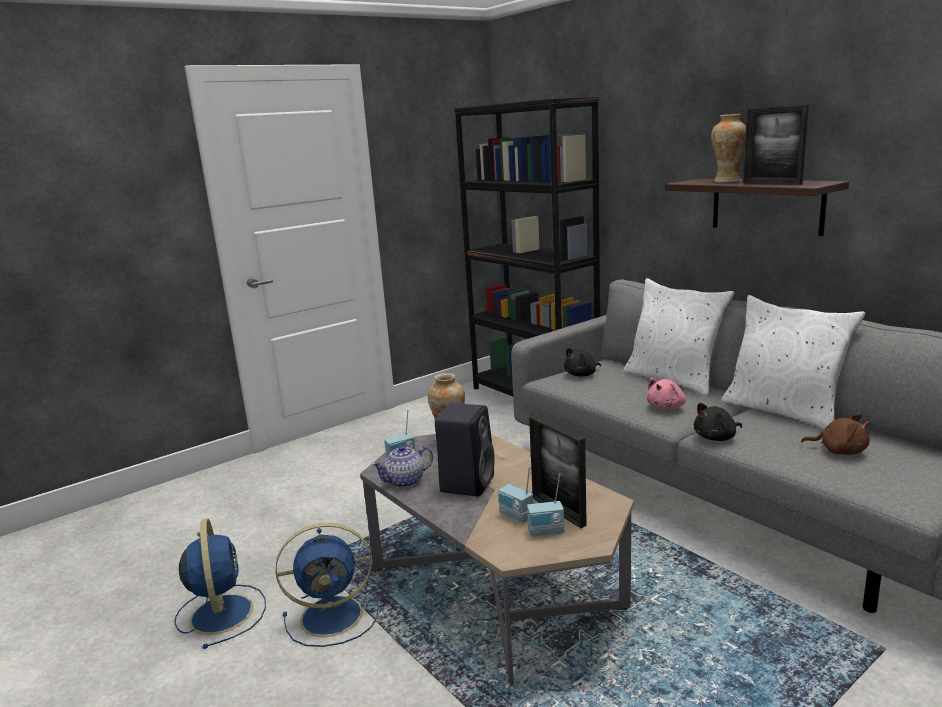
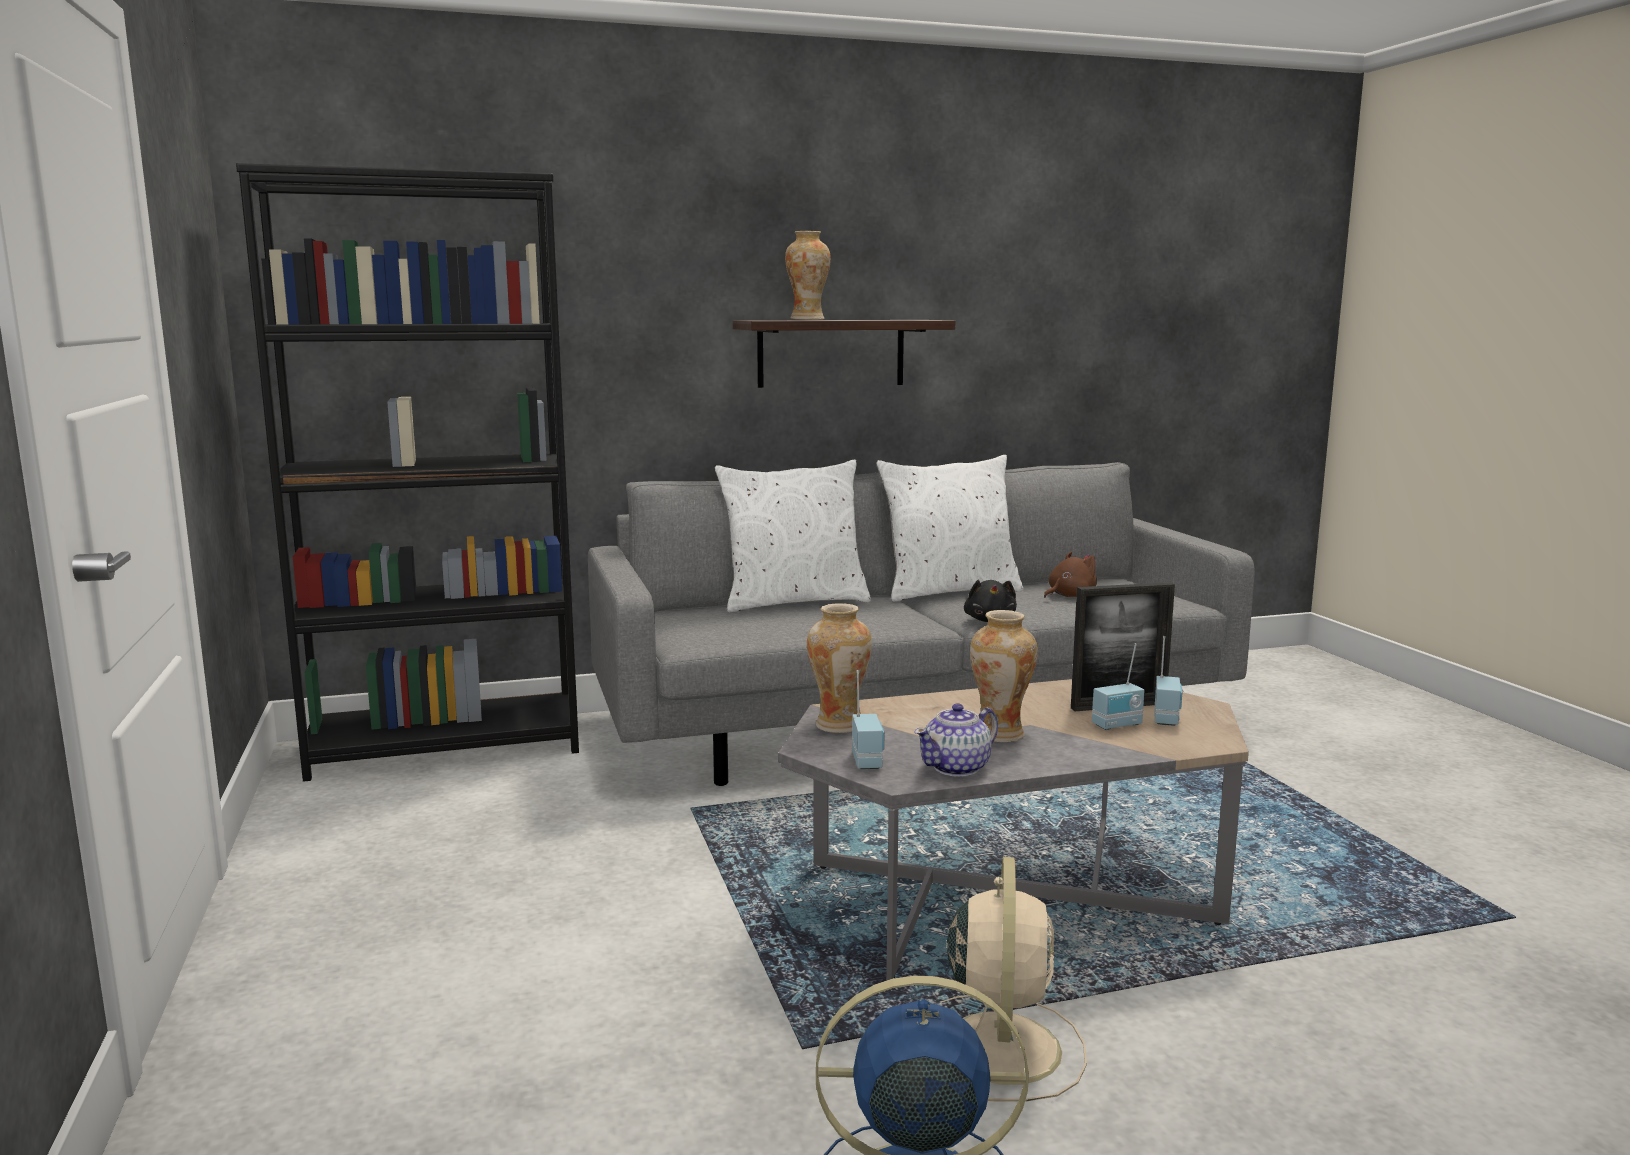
camera: 70 degrees left, 5 degrees down
blue fan [276,523,379,647] -> beige fan [940,857,1087,1102]
teapot [371,446,433,488] -> teapot turned 60 degrees clockwise [914,703,998,777]
black speaker [435,403,495,496] -> vase [970,610,1038,742]
black plush toy [564,348,601,376] -> none
pink plush toy [647,378,686,410] -> none
picture frame [743,105,809,185] -> none

